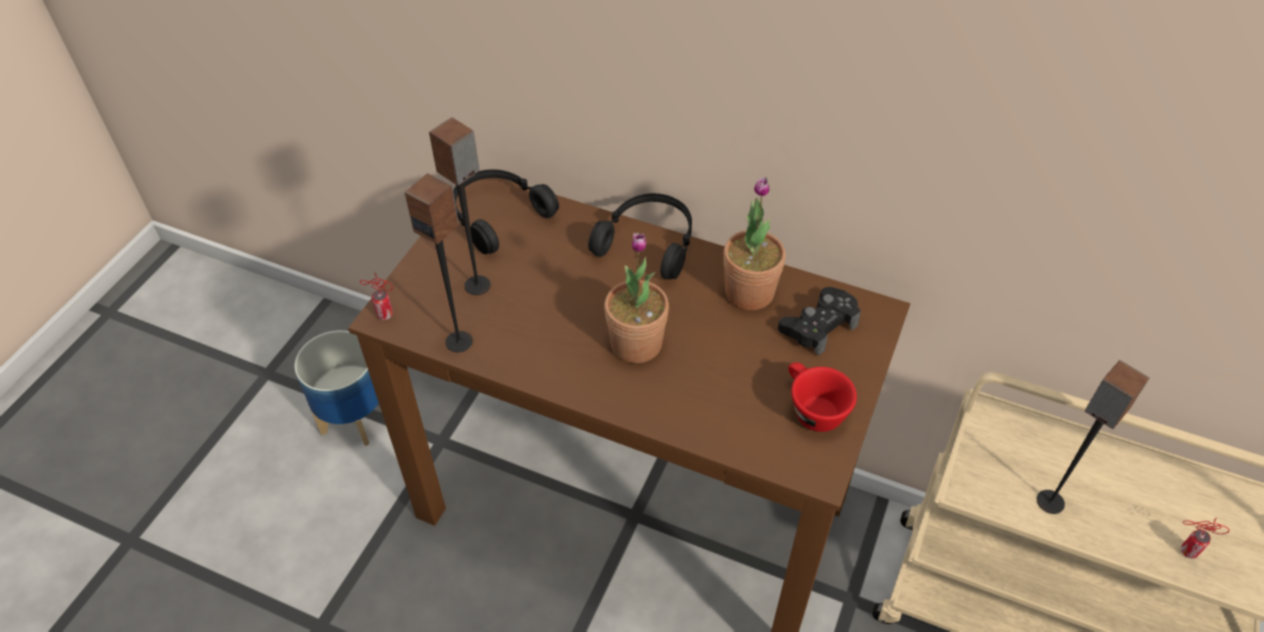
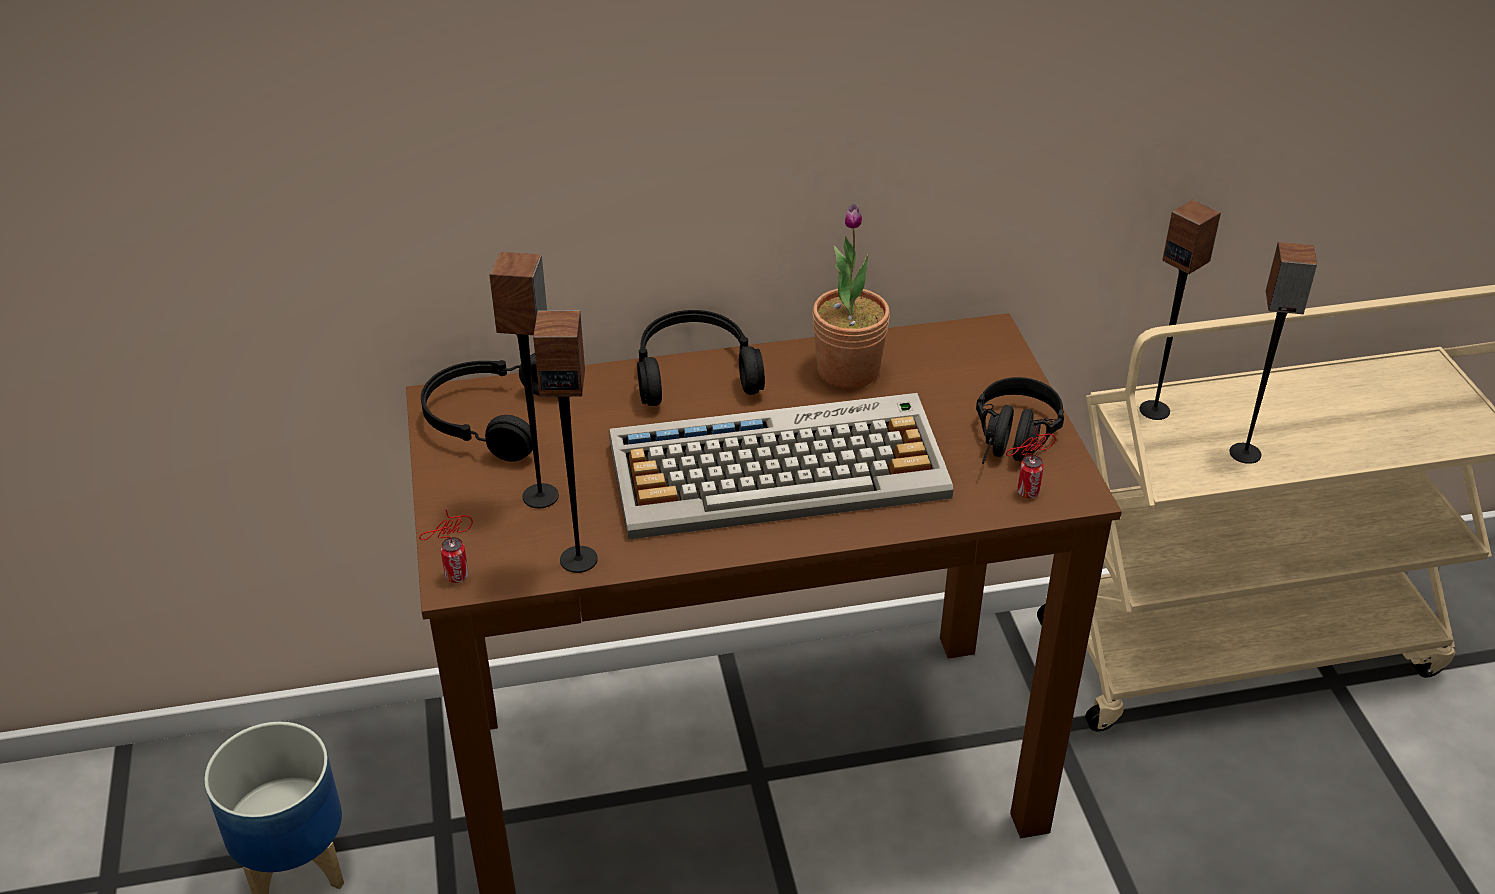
camera: 35 degrees left, 10 degrees down
potted plant [604,233,669,363] -> keyboard [609,393,954,540]
black game controller [778,287,861,356] -> none
red cup [788,362,857,432] -> black headphones [976,377,1064,464]
can [1181,517,1229,559] -> can moved to [1006,426,1056,498]
none -> speaker [1140,200,1221,420]

